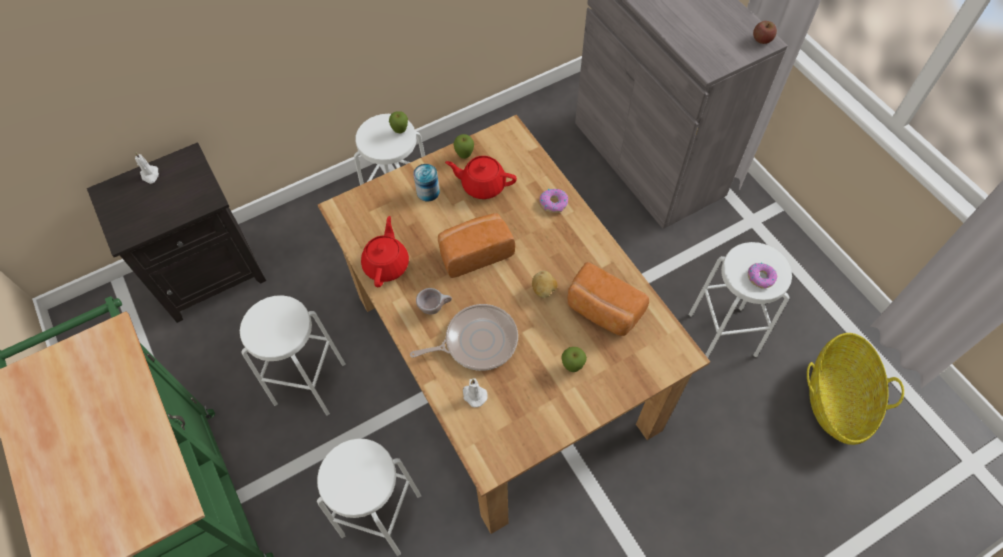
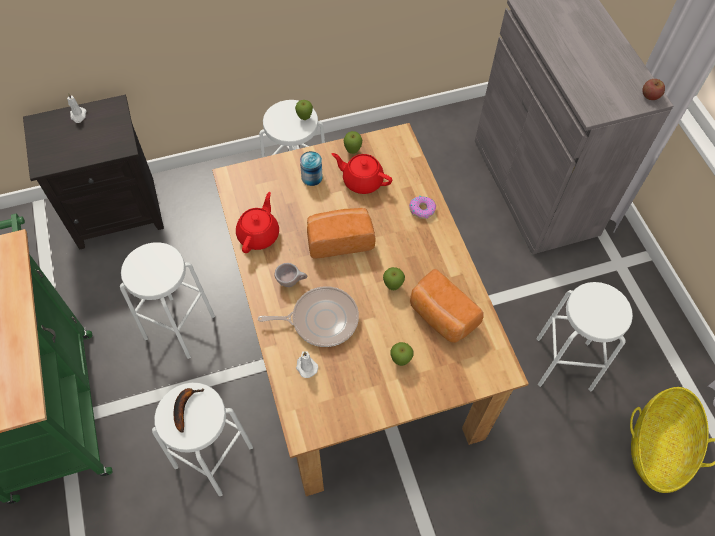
camera: 10 degrees right, 0 degrees up
potato [532,271,558,298] -> apple [383,267,405,290]
donut [748,263,777,289] -> none
none -> banana [174,388,204,433]

